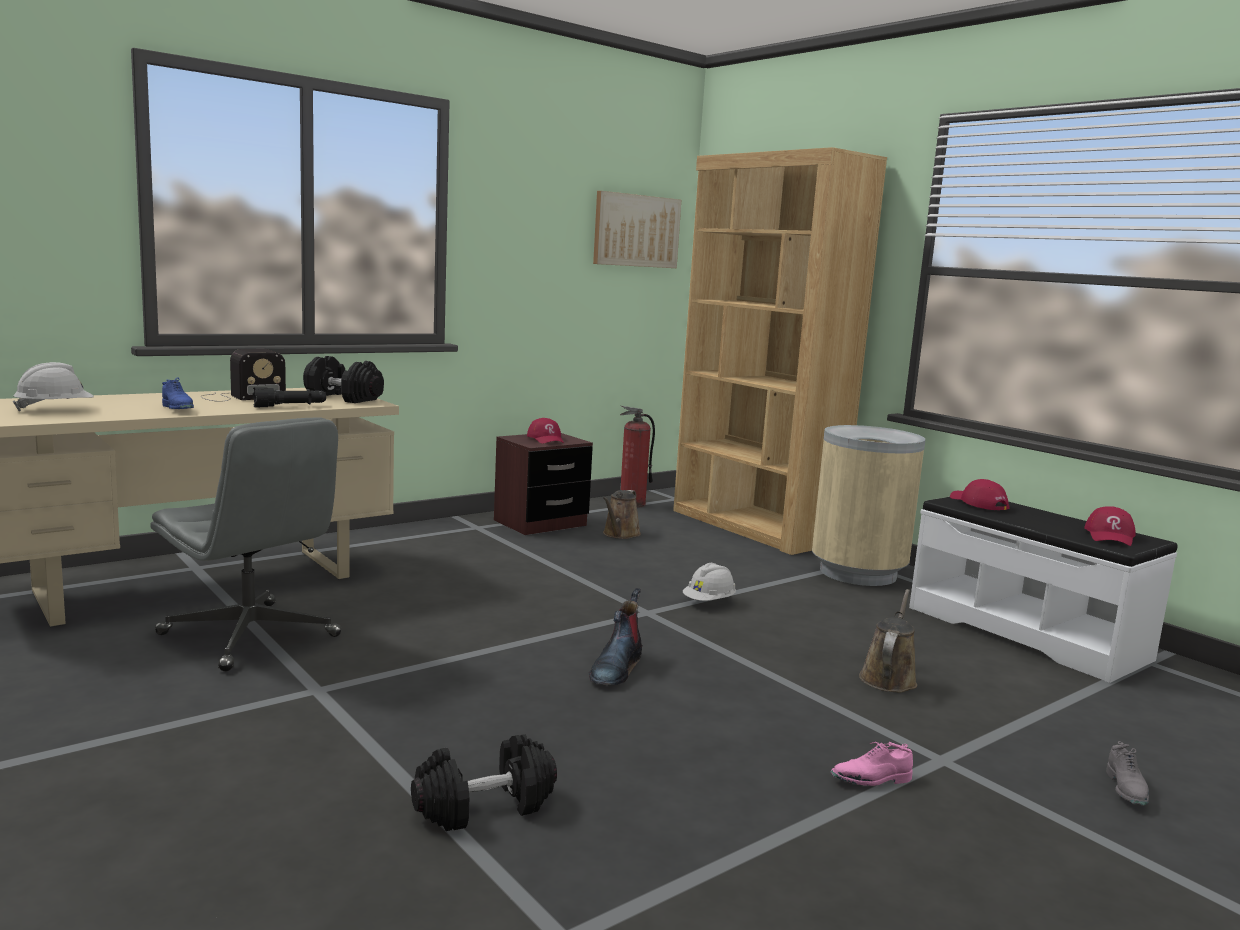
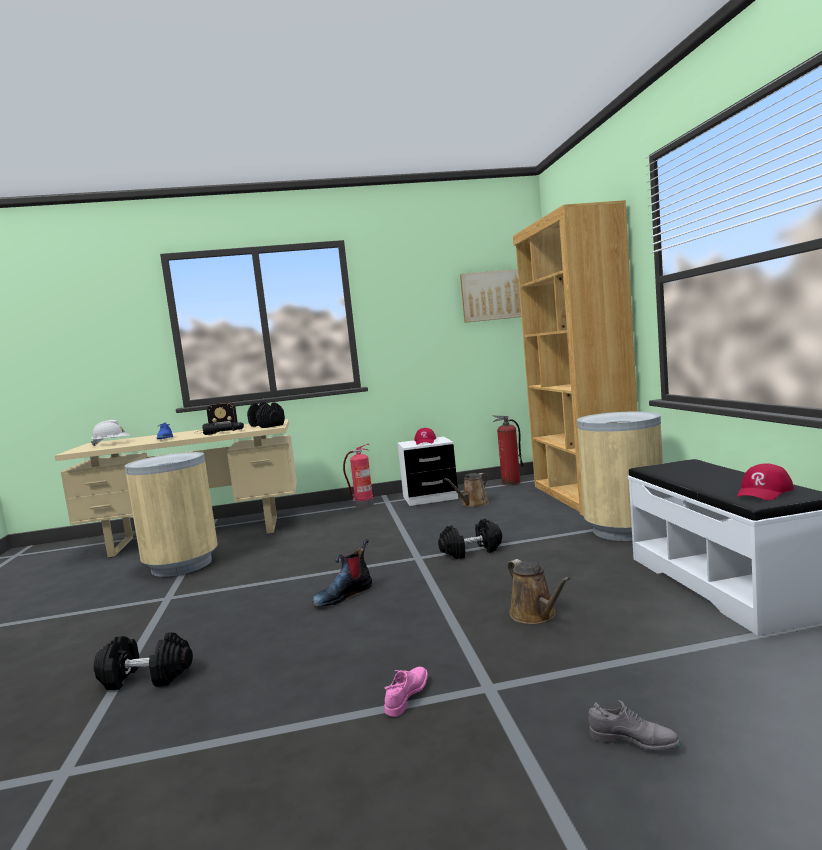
camera: 30 degrees right, 5 degrees down
grey office chair [150,417,341,671] -> beige trash can [125,452,218,577]
brown nightstand [494,433,593,535] -> white nightstand [397,437,458,506]
white hard hat [683,563,736,601] -> black dumbbell [438,519,502,559]
pink shoe [831,742,913,786] -> pink shoe turned 105 degrees clockwise [384,667,428,717]
brown watering can [859,589,917,692] -> brown watering can turned 105 degrees clockwise [507,559,570,624]
red cap [950,479,1009,510] -> none
grey shoe [1106,741,1149,806] -> grey shoe turned 105 degrees counterclockwise [588,700,681,751]
none -> fire extinguisher [343,444,374,508]

